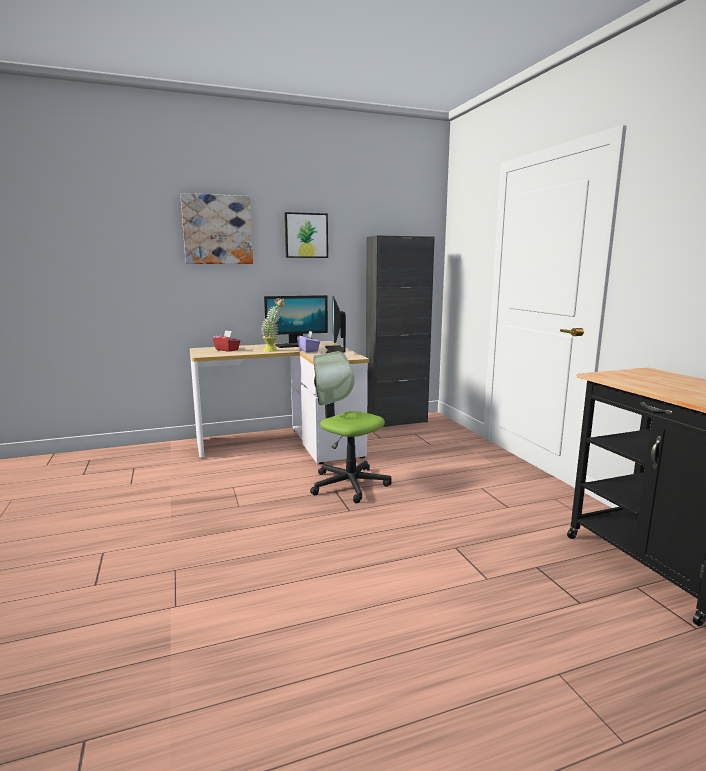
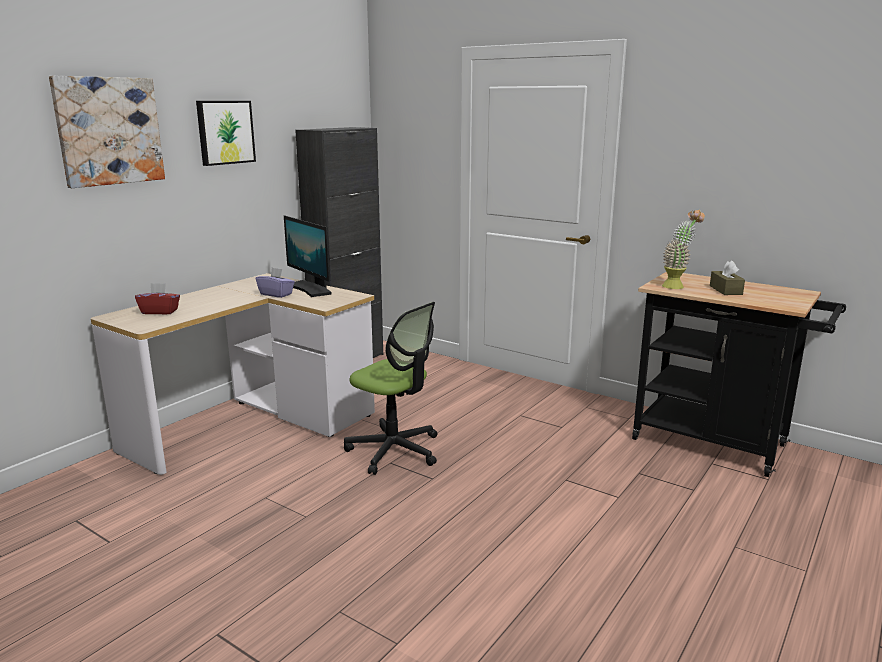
camera: 35 degrees left, 5 degrees up
potted plant [261,298,285,352] -> potted plant moved to [662,210,705,289]
monitor [264,295,328,348] -> none
office chair [310,351,392,503] -> office chair turned 150 degrees counterclockwise [344,302,437,475]
none -> brown tissue box [710,260,745,295]

